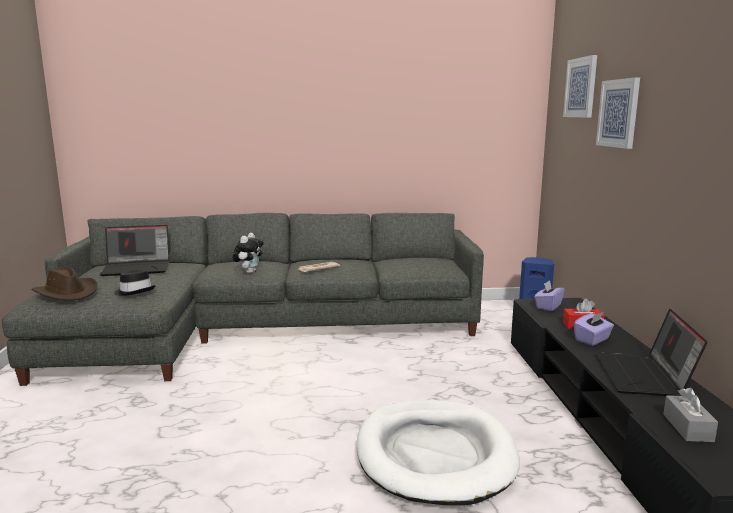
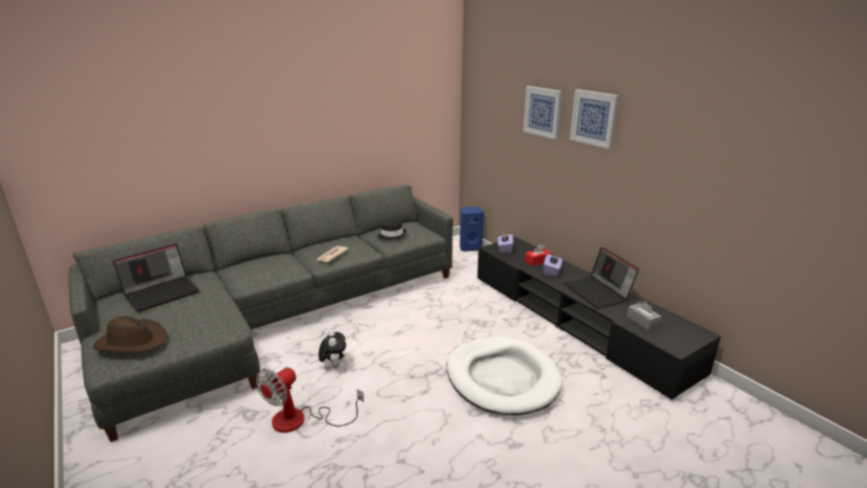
camera: 30 degrees left, 10 degrees up
black hat [114,270,156,296] -> black hat moved to [377,220,406,240]
plush toy [233,233,264,273] -> plush toy moved to [318,330,346,368]
picture [563,55,597,117] -> picture moved to [570,89,619,149]
none -> fan [256,367,364,433]

